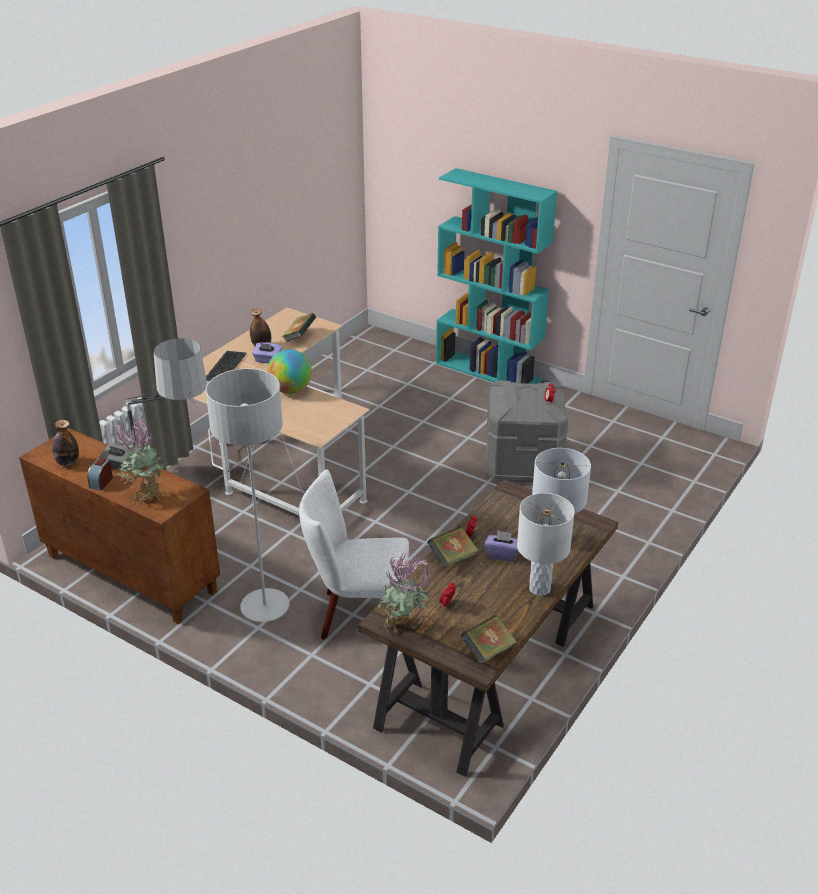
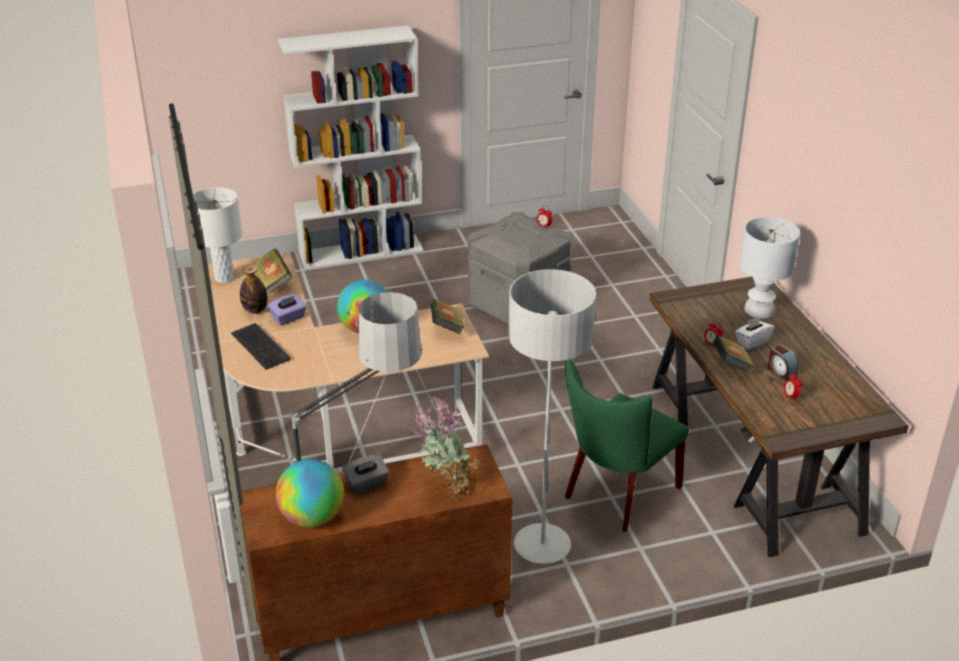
camera: 50 degrees left, 0 degrees up
bottle [52,420,79,466] -> globe [276,459,344,528]
alarm clock [87,457,113,491] -> alarm clock moved to [768,344,799,381]
white chair [299,469,409,640] -> green chair [565,359,689,532]
potted plant [378,550,431,633] -> none
turquoise bookcase [436,168,557,384] -> white bookcase [278,25,424,270]
book [461,615,517,665] -> book moved to [431,299,464,334]
purple tissue box [484,530,518,562] -> white tissue box [735,316,774,350]
white table lamp [517,493,575,596] -> white table lamp moved to [193,187,242,283]

